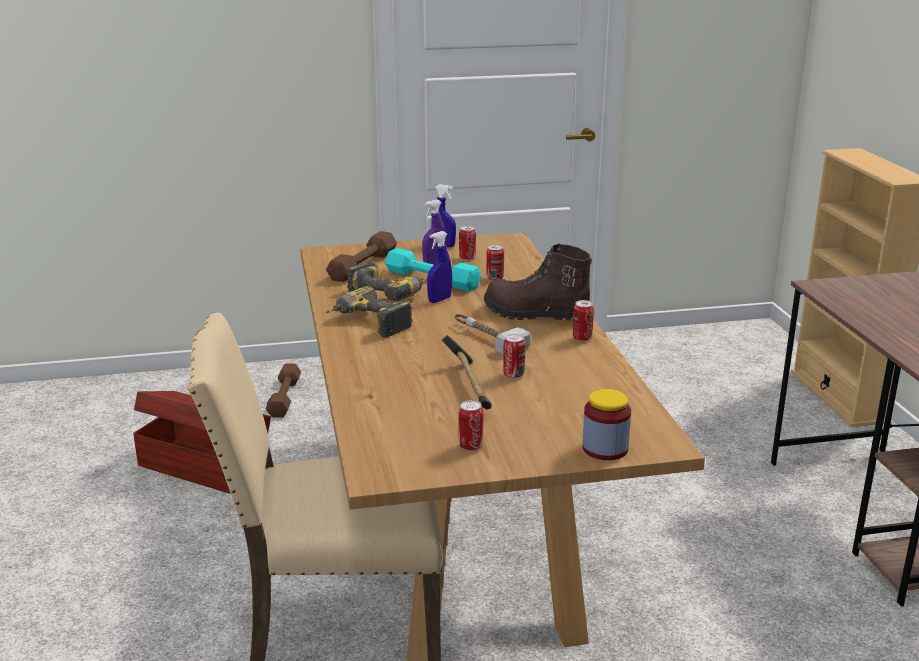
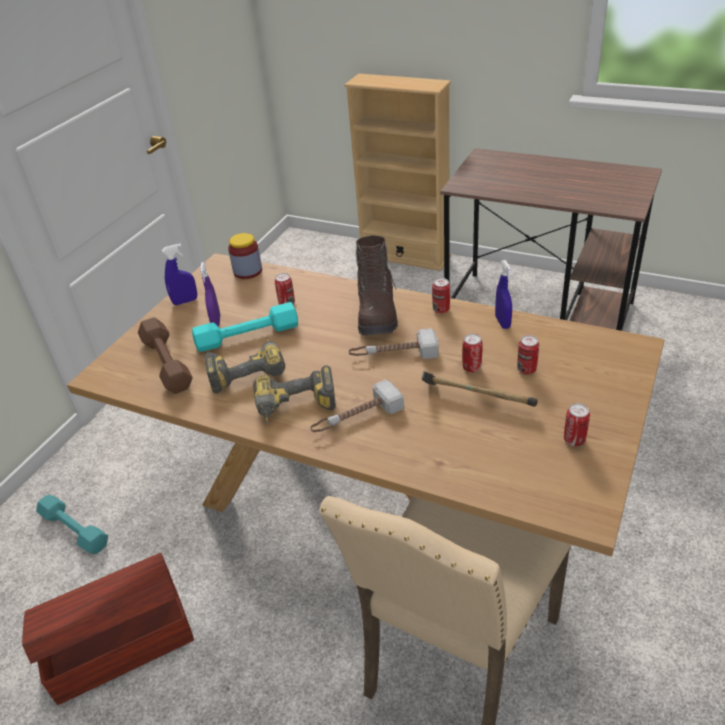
camera: 50 degrees left, 15 degrees up
brown dumbbell [266,364,301,417] -> turquoise dumbbell [36,494,108,554]
blue spray bottle [427,231,452,303] -> blue spray bottle moved to [495,260,512,329]
can [459,226,476,260] -> can moved to [517,335,539,374]
brown boot [484,244,592,321] -> brown boot turned 60 degrees counterclockwise [356,235,398,335]
jar [582,389,631,460] -> jar moved to [228,233,262,279]
none -> hammer [310,380,404,432]

